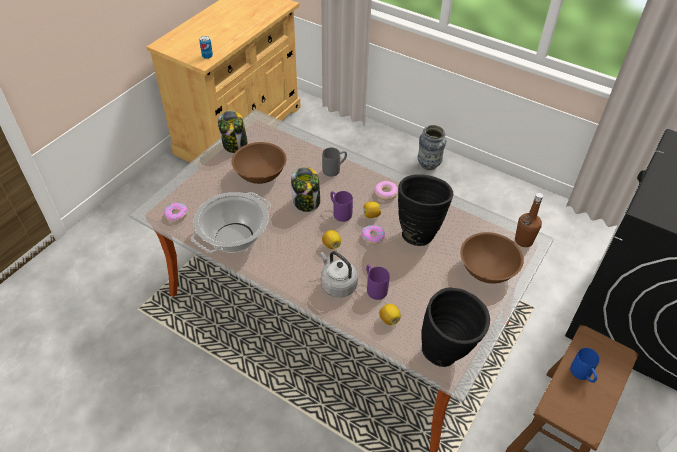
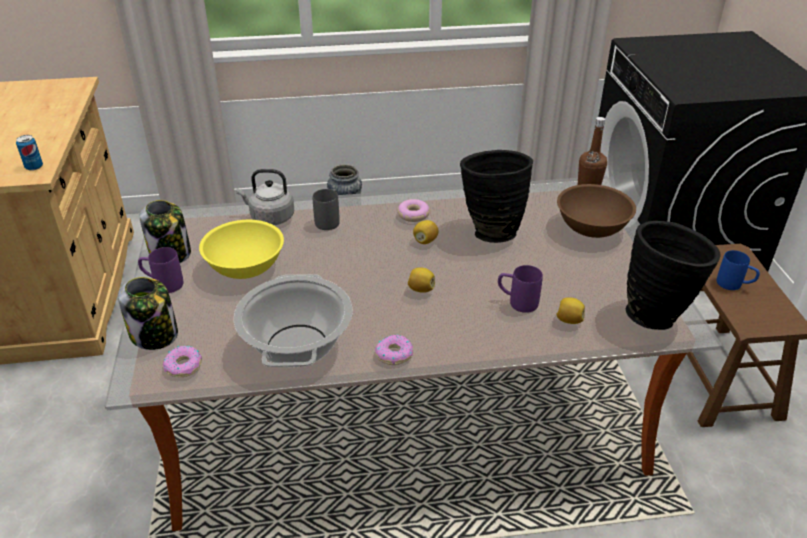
camera: 40 degrees left, 10 degrees down
brown bowl [232,142,286,184] -> yellow bowl [199,220,284,279]
jar [291,167,320,212] -> jar moved to [118,277,178,350]
grey kettle [320,251,358,297] -> grey kettle moved to [236,169,294,225]
purple mug [330,191,353,222] -> purple mug moved to [138,247,183,293]
donut [361,225,385,244] -> donut moved to [375,335,413,365]

